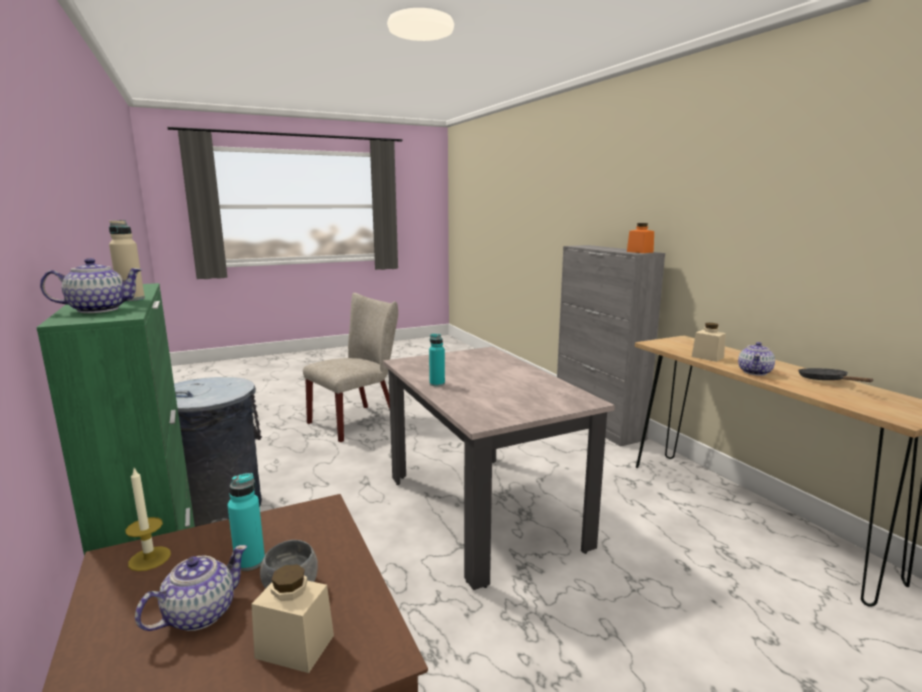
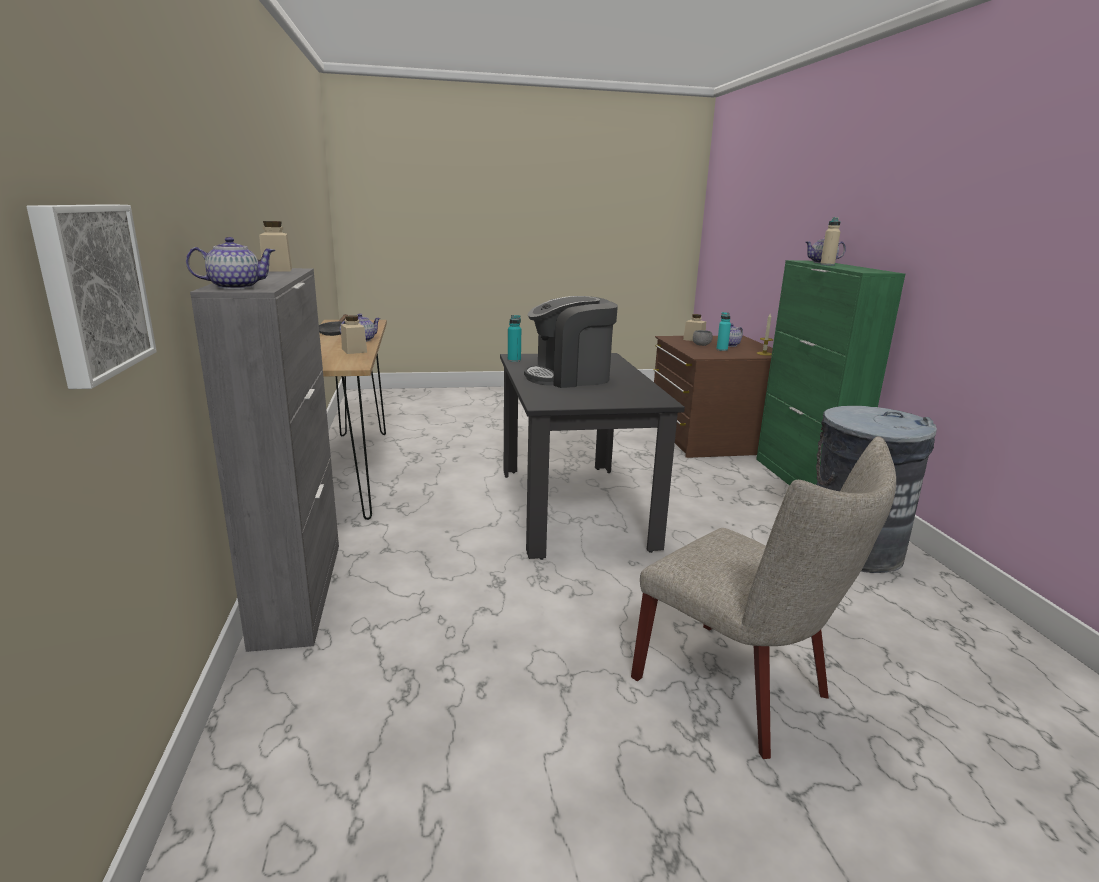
camera: 165 degrees left, 5 degrees up
beige chair [303,293,398,442] -> beige chair turned 105 degrees counterclockwise [631,436,896,759]
beige dining table [383,347,615,590] -> black dining table [500,353,685,560]
turquoise bottle [429,334,445,387] -> turquoise bottle moved to [508,315,521,362]
orange jar [627,223,654,253] -> beige jar [259,221,292,272]
none -> picture [27,204,157,389]
none -> teapot [186,237,276,289]
none -> coffee machine [524,296,618,388]

